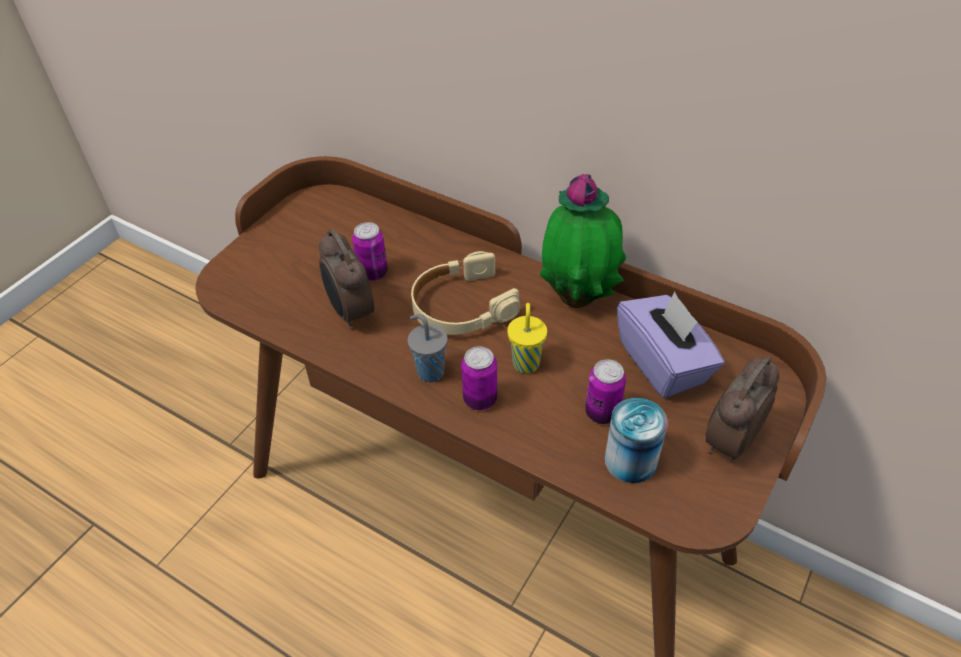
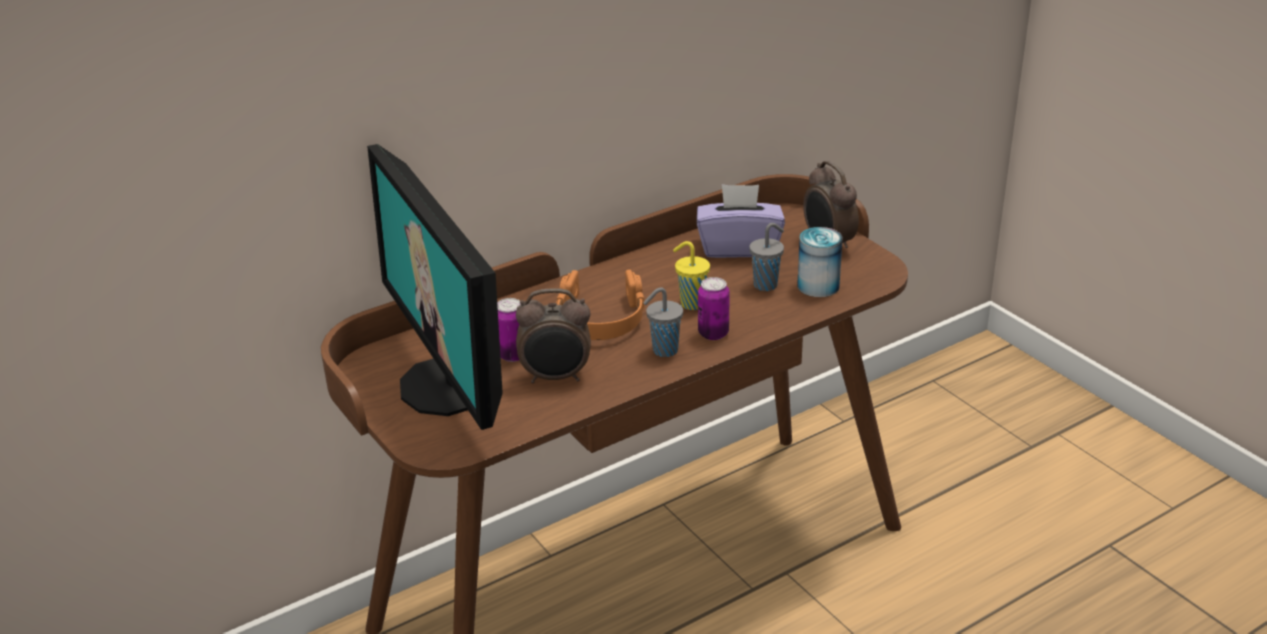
camera: 65 degrees left, 15 degrees down
beige headphones [411,251,520,335] -> orange headphones [556,270,645,340]
potted plant [540,174,626,308] -> none
can [585,359,626,424] -> grey cup [750,223,784,291]
none -> monitor [367,144,503,430]

